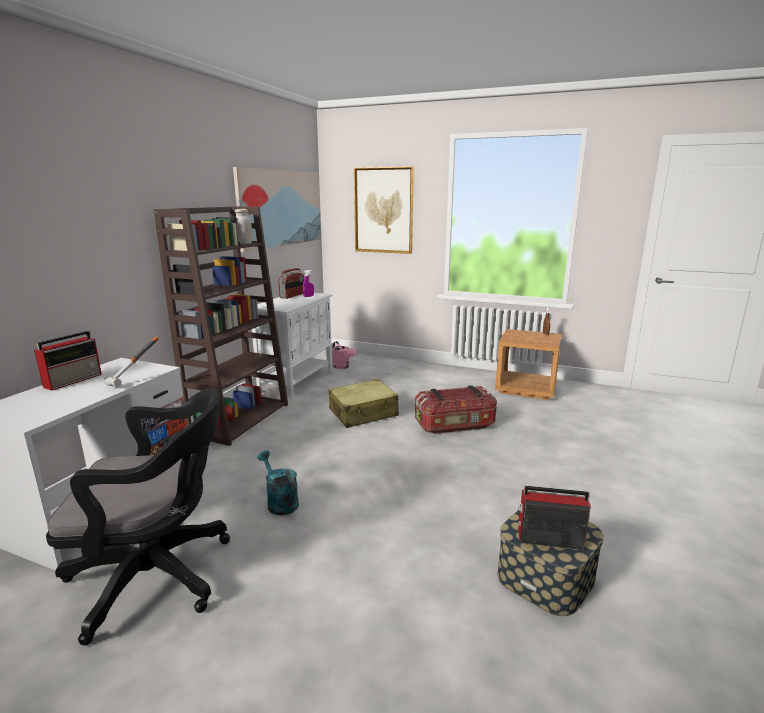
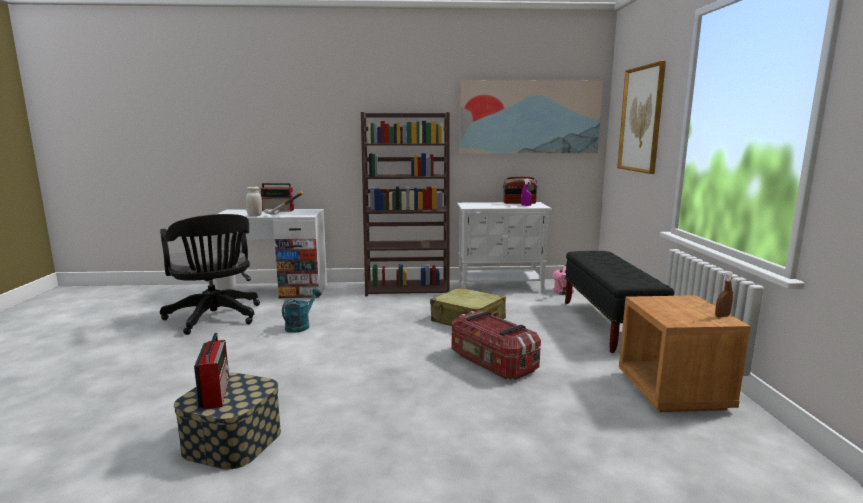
camera: 65 degrees right, 5 degrees down
white jar [235,209,252,244] -> white jar moved to [246,187,262,216]
none -> black bench [565,251,674,353]

